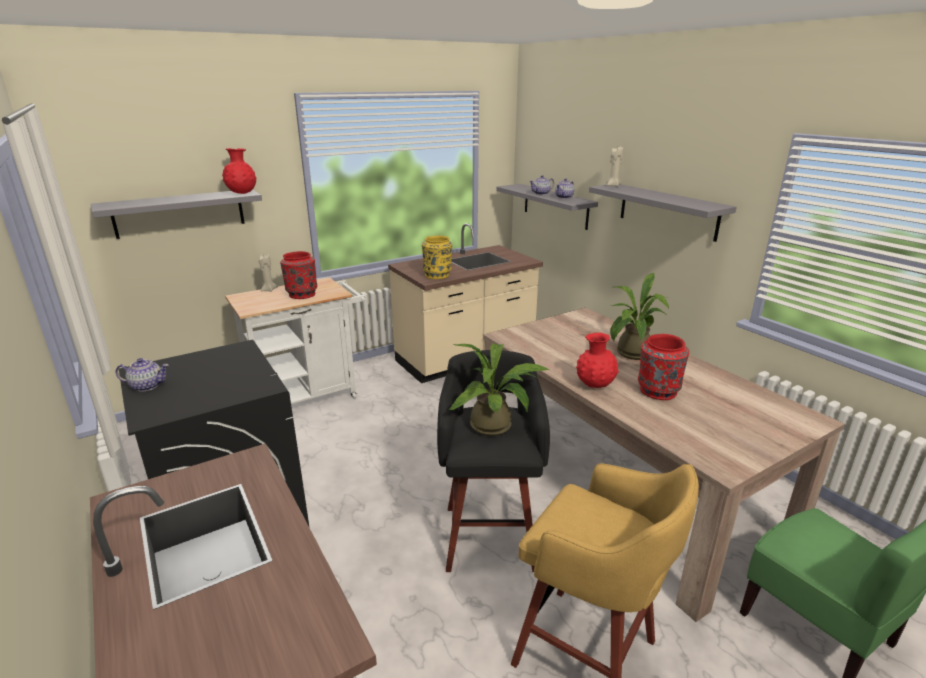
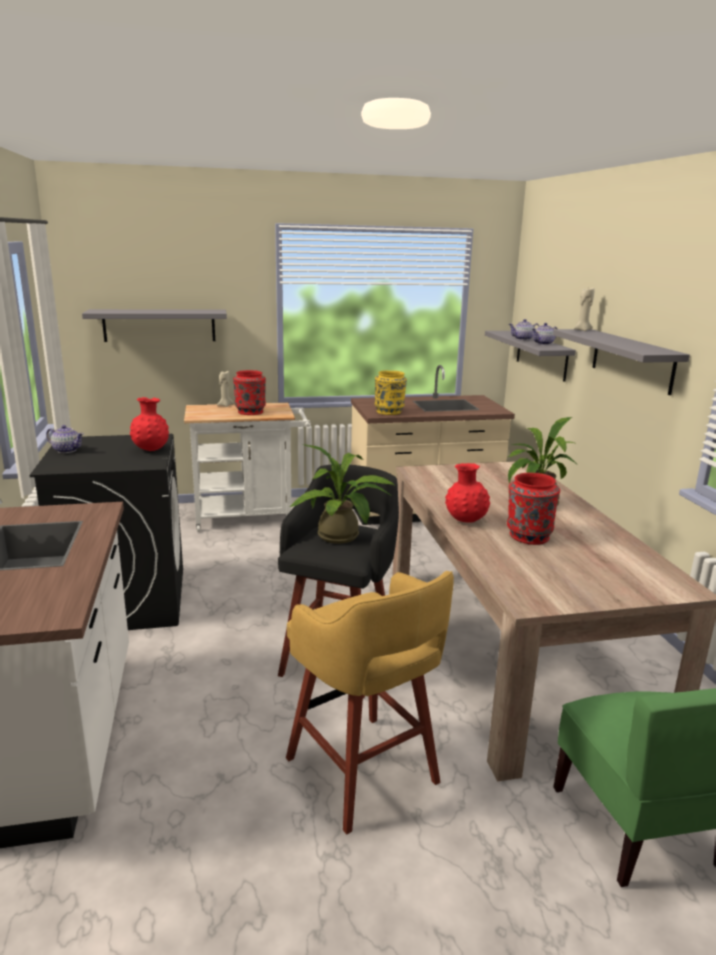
camera: 20 degrees right, 5 degrees down
red vase [222,148,256,194] -> red vase moved to [130,397,169,451]

